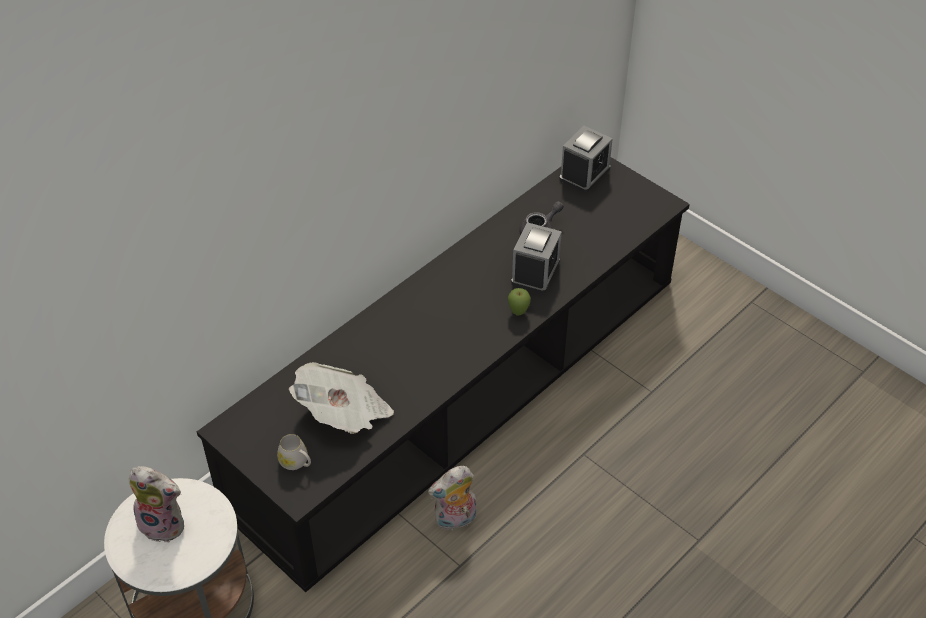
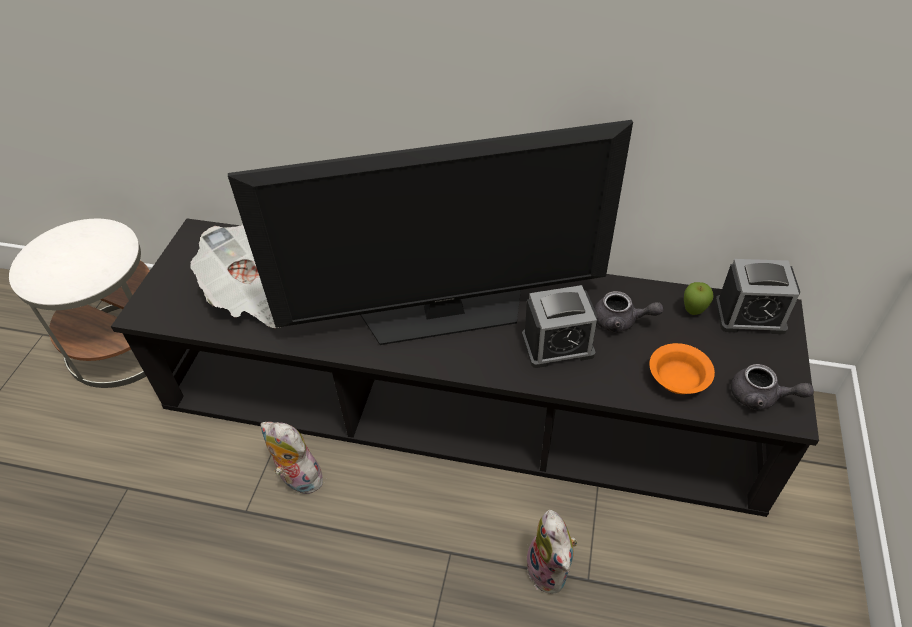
camera: 60 degrees right, 0 degrees up
plush toy [128,466,184,543] -> plush toy moved to [527,510,577,594]
white mug [277,434,311,470] -> none
apple [508,288,531,316] -> apple moved to [684,282,714,315]
none -> television [228,120,633,345]
none -> orange bowl [649,343,715,394]
none -> grey teapot [731,364,814,410]

